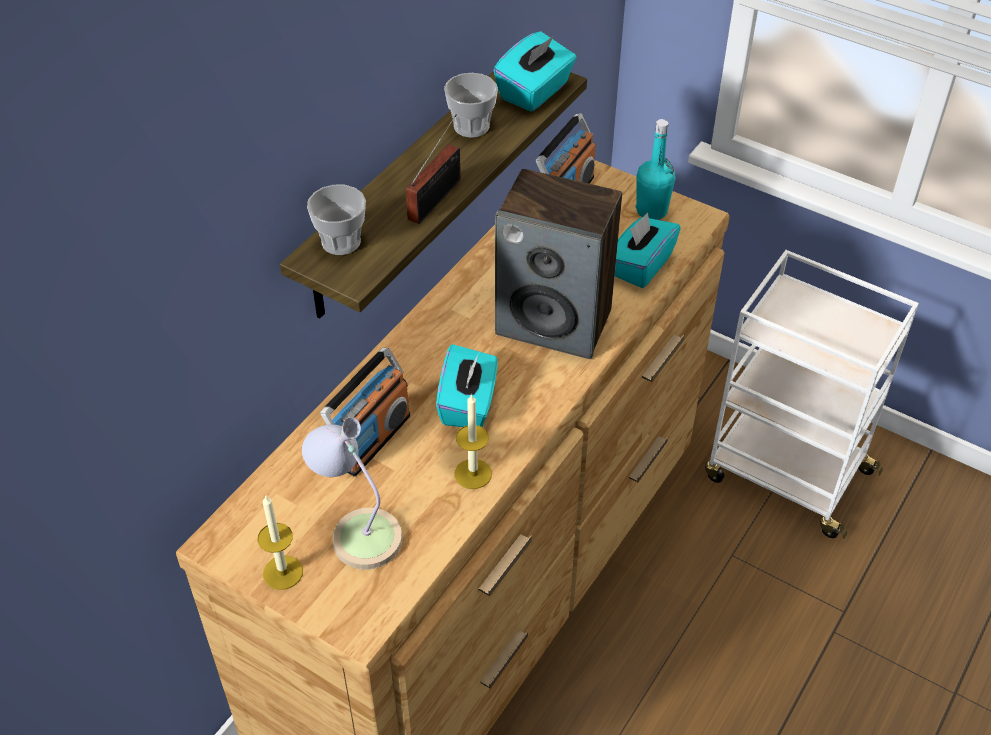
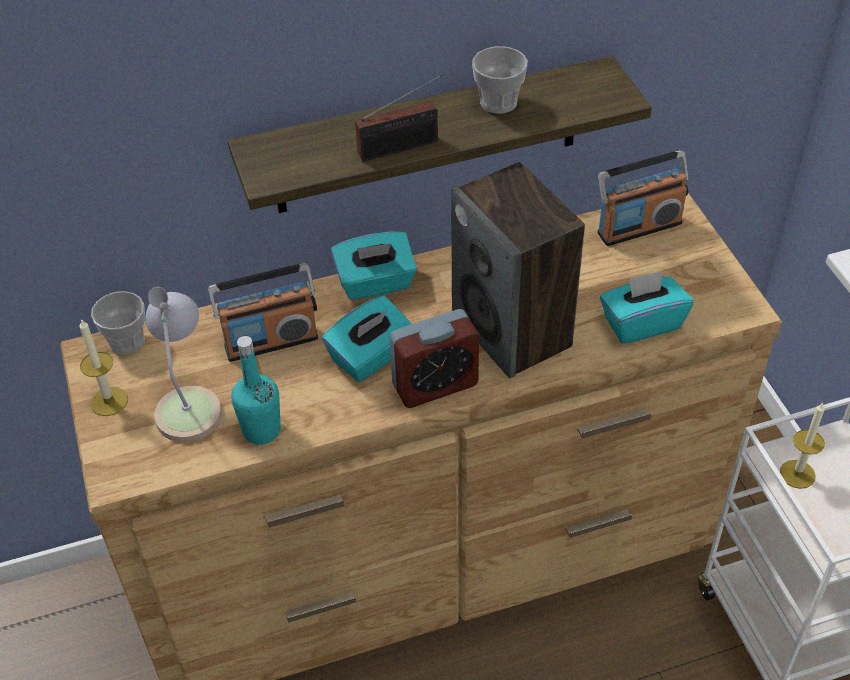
camera: 40 degrees right, 0 degrees up
cup [307,185,366,255] -> cup moved to [91,291,145,354]
candle [455,393,492,489] -> candle moved to [780,403,825,489]
turquoise tissue box [494,31,577,112] -> turquoise tissue box moved to [331,231,417,300]
turquoise bottle [636,119,675,220] -> turquoise bottle moved to [231,336,281,445]
none -> alarm clock [389,309,479,408]

